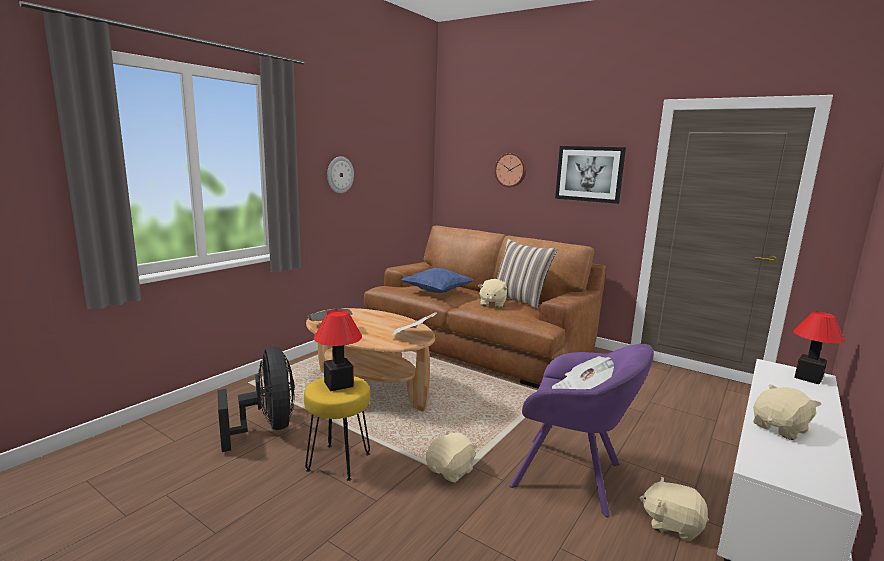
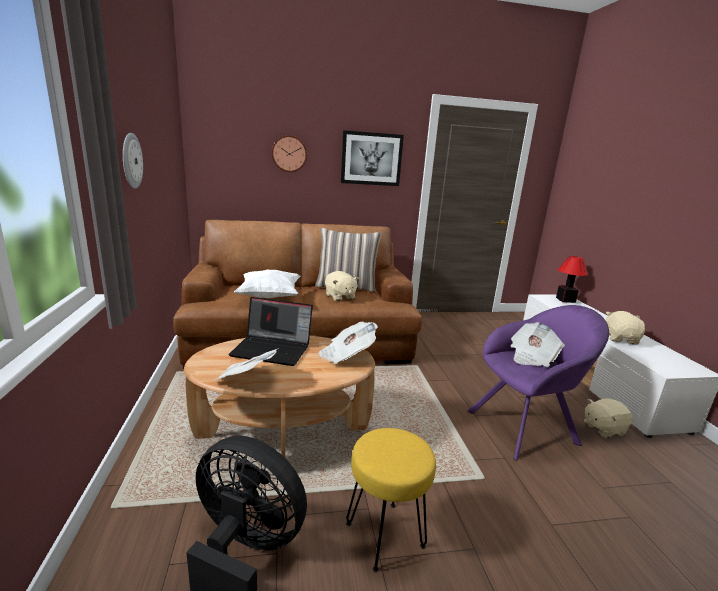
camera: 45 degrees left, 5 degrees up
table lamp [314,310,362,391] -> none
blue pillow [402,268,474,293] -> white pillow [234,270,300,298]
beige plush toy [426,430,477,483] -> none
none -> laptop [228,297,313,366]

